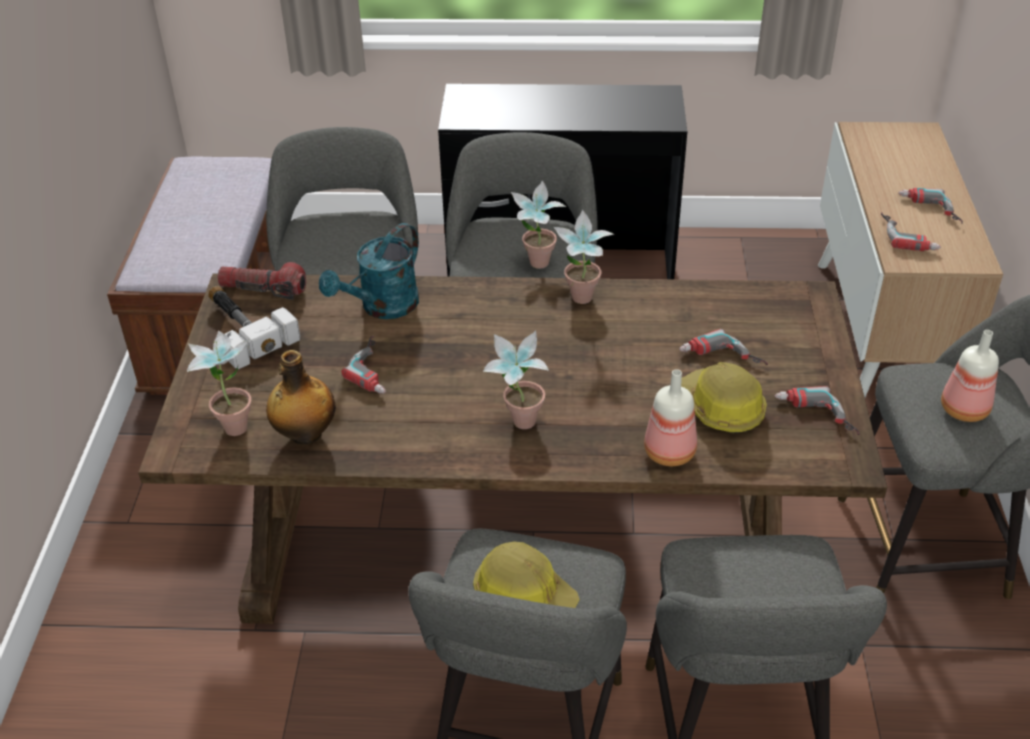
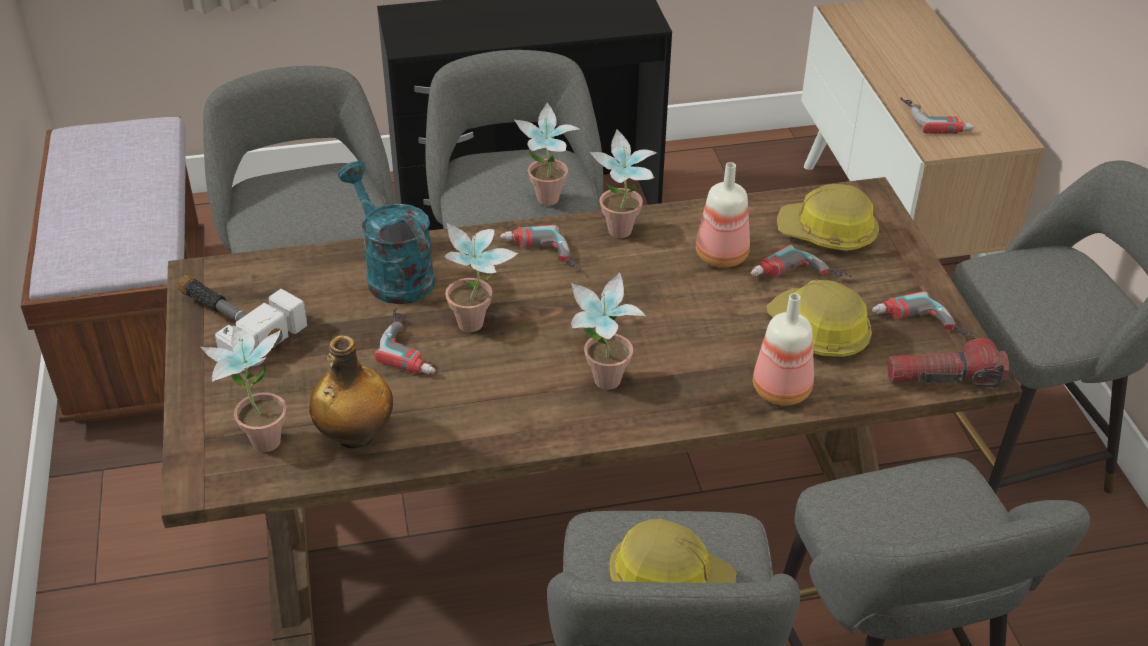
camera: 15 degrees left, 0 degrees up
flashlight [218,262,306,300] -> flashlight moved to [887,338,1009,388]
turquoise watering can [319,223,419,319] -> turquoise watering can turned 120 degrees clockwise [338,161,435,304]
power drill [898,188,963,224] -> power drill moved to [500,225,581,272]
bottle [941,330,999,422] -> bottle moved to [696,162,750,268]
none -> potted plant [445,223,518,332]
none -> hard hat [777,184,879,251]

